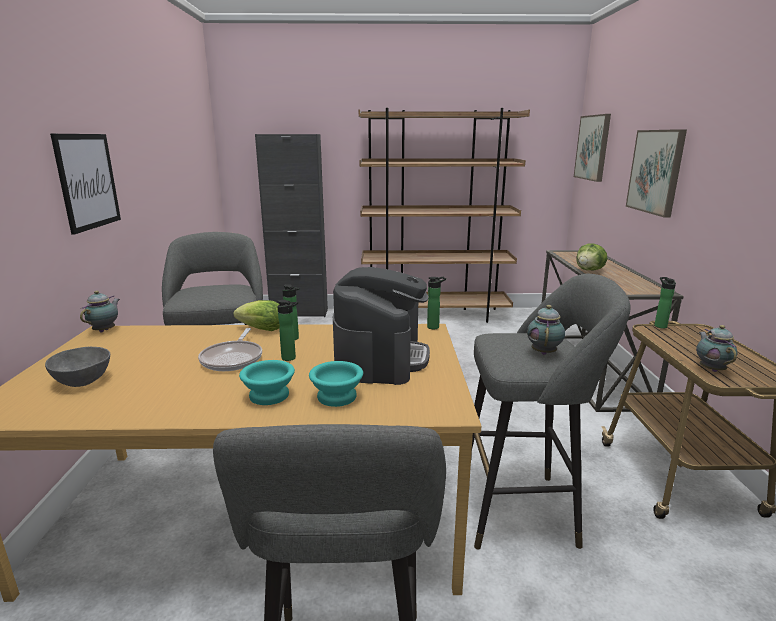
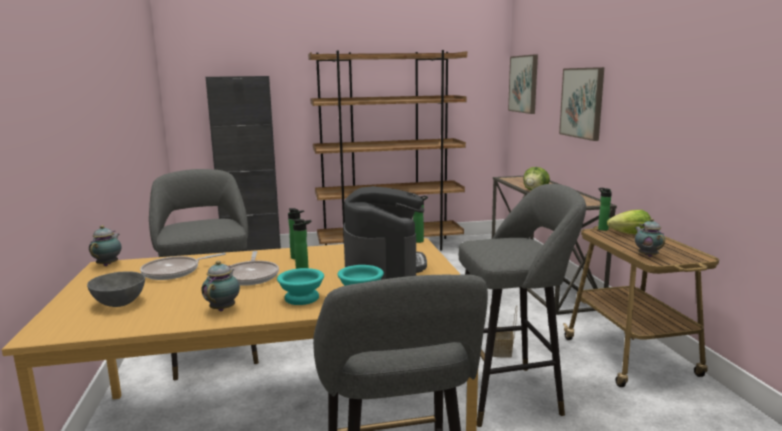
camera: 10 degrees left, 5 degrees down
picture [50,134,121,235] -> none
lettuce [233,300,280,331] -> lettuce moved to [607,210,651,235]
teapot [527,305,565,355] -> teapot moved to [201,261,240,311]
none -> frying pan [140,253,226,280]
none -> basket [490,304,517,358]

